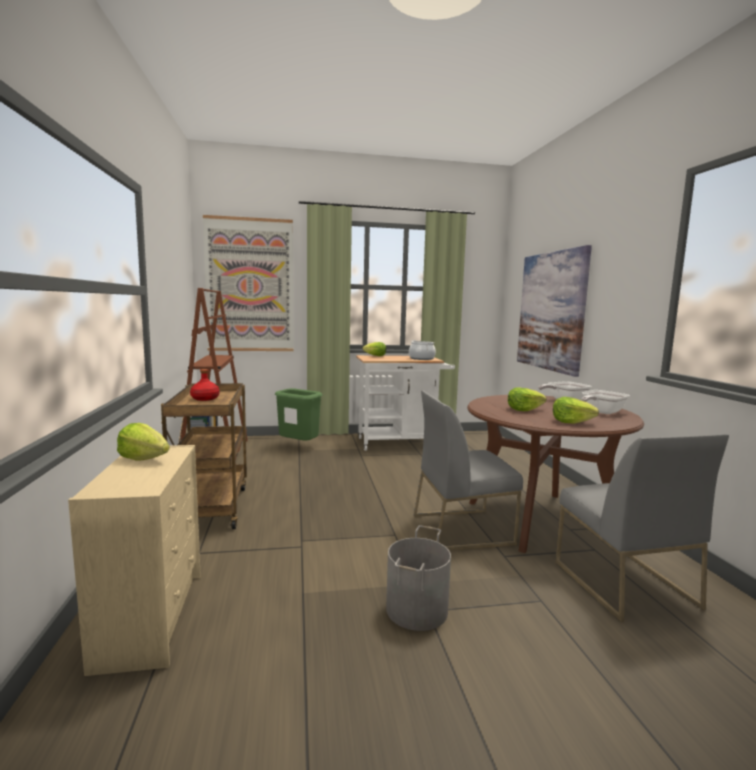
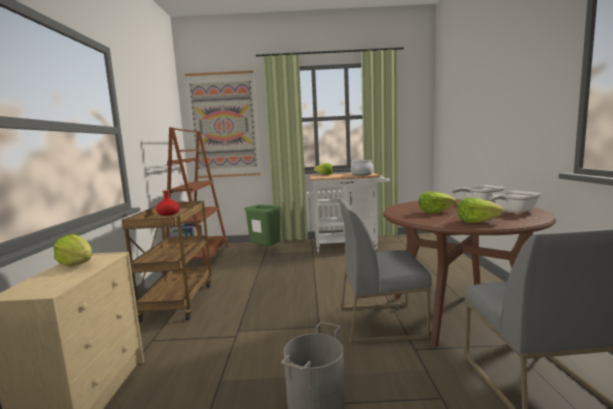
camera: 10 degrees right, 0 degrees up
picture [517,245,592,377] -> none

